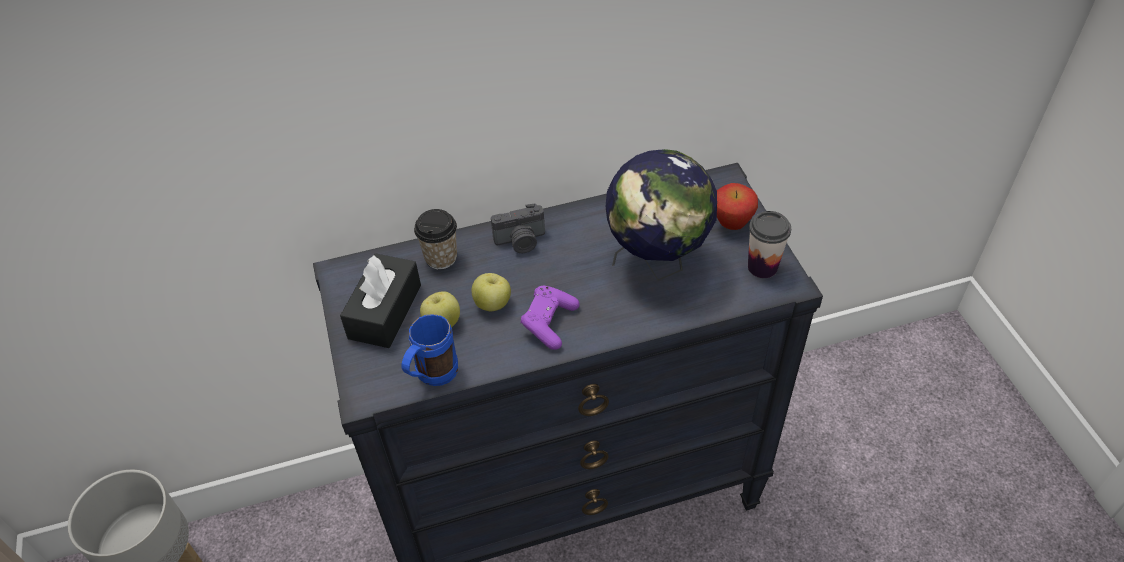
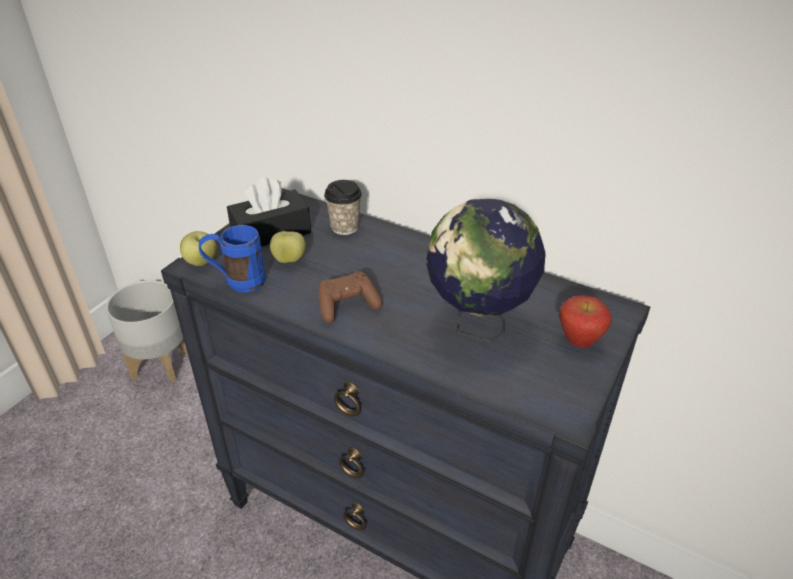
camera: 45 degrees right, 10 degrees down
apple [472,273,511,311] -> apple moved to [180,231,217,266]
camera [491,204,545,253] -> none
purple game controller [521,286,580,350] -> brown game controller [319,271,383,323]
cup [748,211,791,278] -> none

